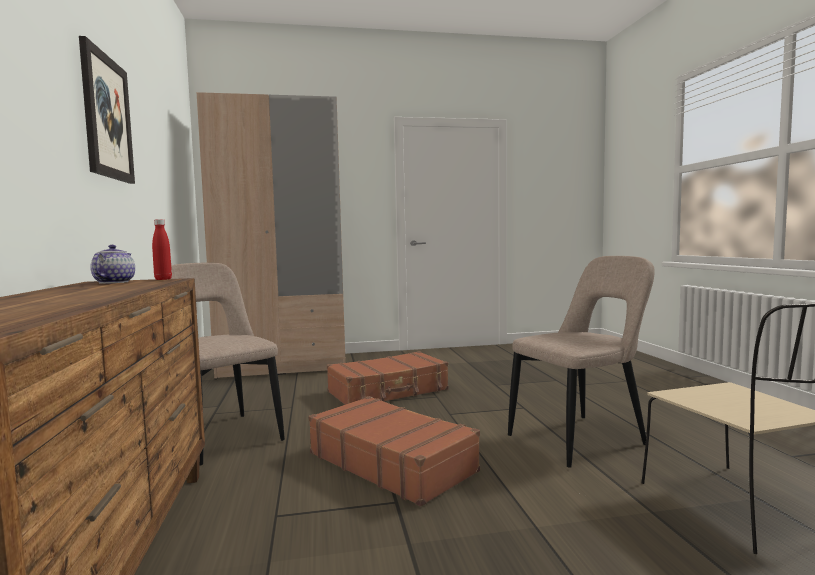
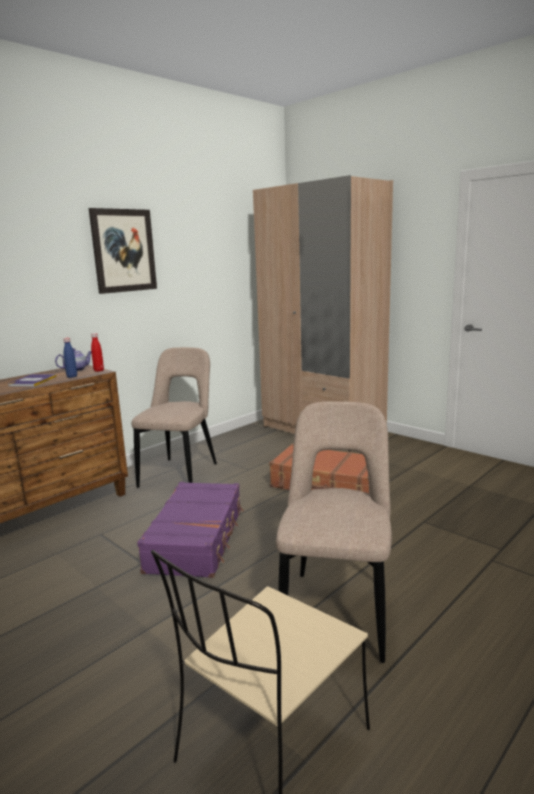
camera: 55 degrees right, 10 degrees up
brown suitcase [308,396,480,507] -> purple suitcase [137,482,244,578]
beige chair [508,256,655,467] -> beige chair turned 105 degrees counterclockwise [276,401,392,663]
none -> book [8,374,57,387]
none -> blue bottle [64,338,77,378]

